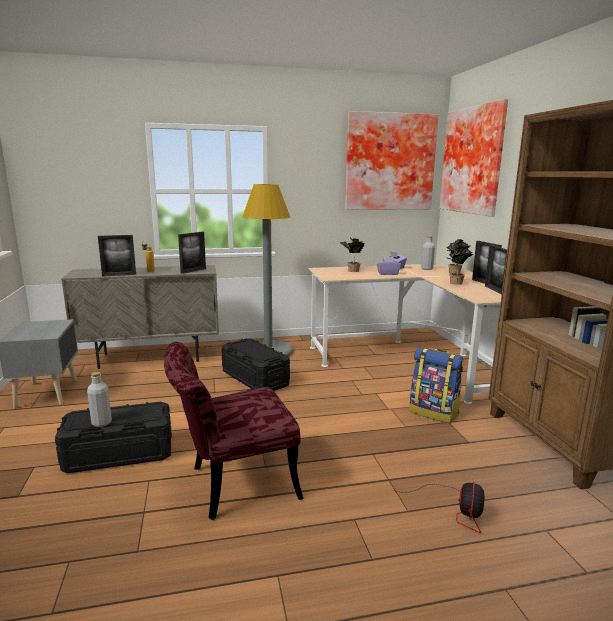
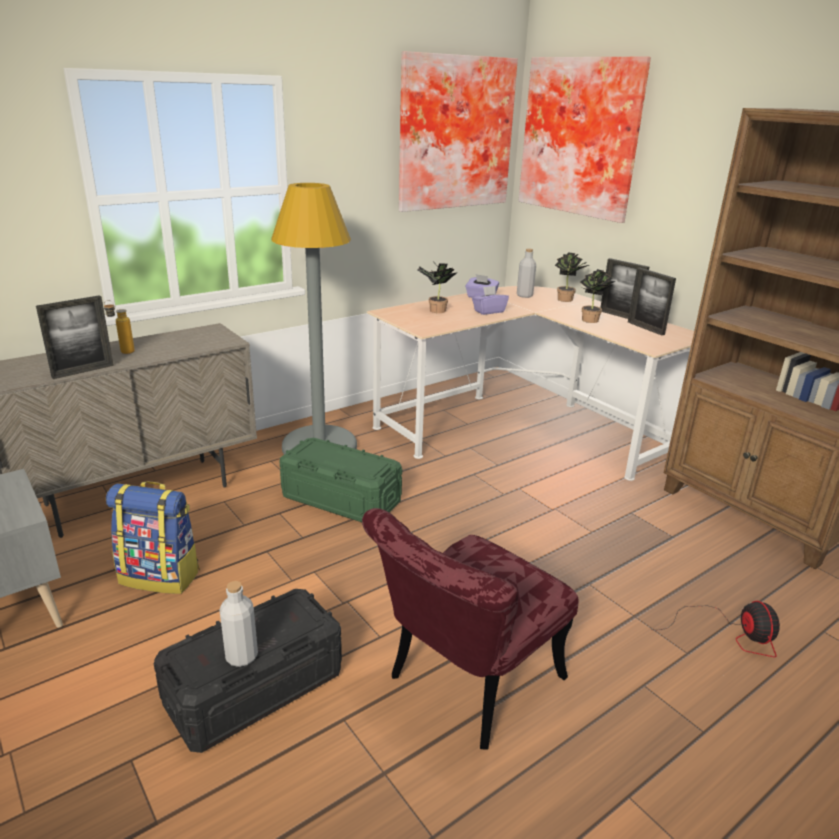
camera: 25 degrees left, 10 degrees up
picture frame [178,232,206,274] -> none
black storage box [221,338,290,391] -> green storage box [279,438,402,522]
backpack [409,348,463,423] -> backpack moved to [106,481,200,594]

